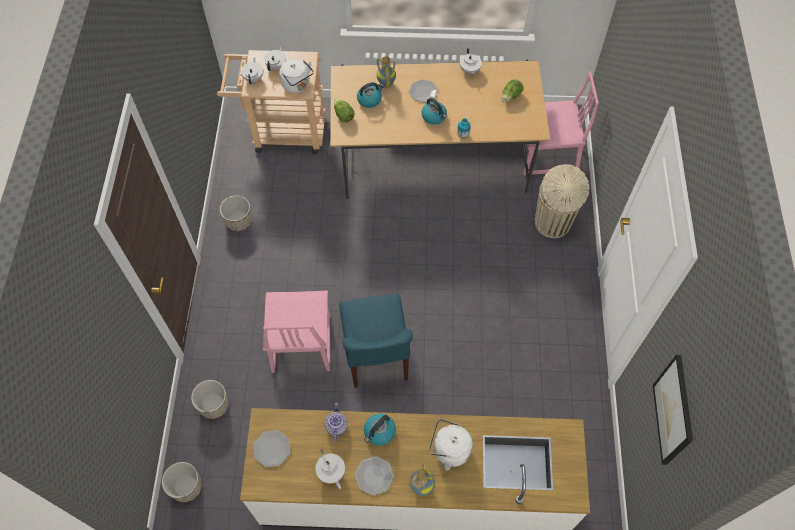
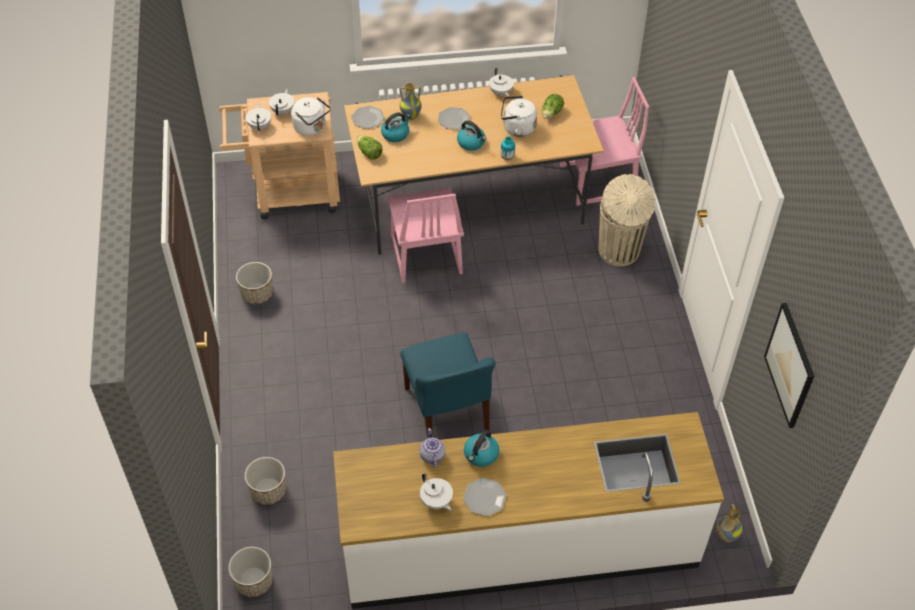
camera: 10 degrees left, 10 degrees down
plate [253,430,291,467] -> plate moved to [351,106,385,129]
pink chair [263,291,330,373] -> pink chair moved to [387,188,464,283]
vase [409,463,435,496] -> vase moved to [717,504,743,542]
white kettle [429,419,473,471] -> white kettle moved to [501,96,537,137]

